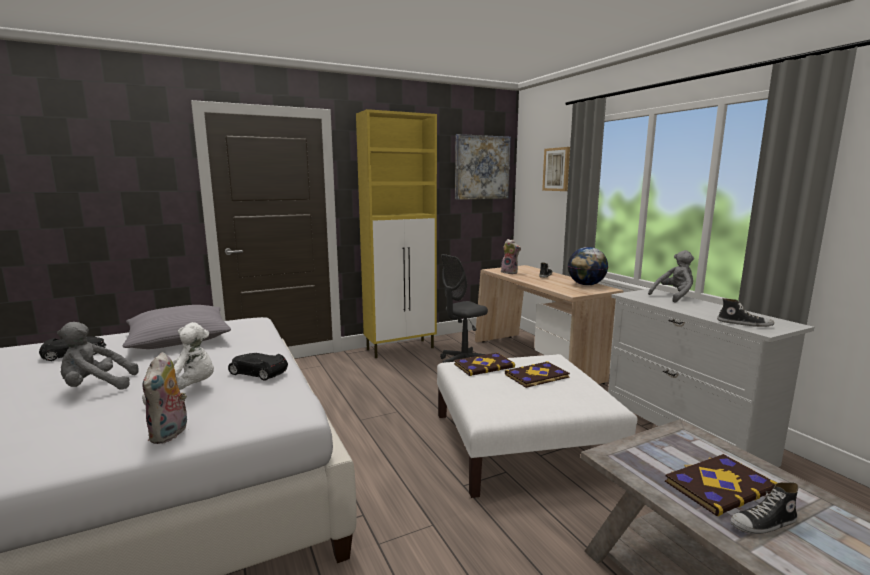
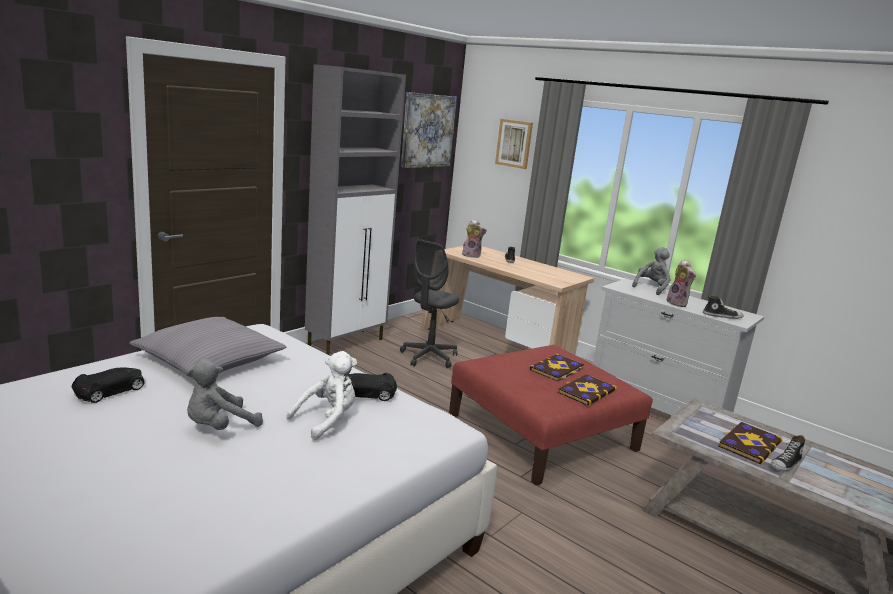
camera: 25 degrees left, 5 degrees up
plush toy [142,352,187,444] -> plush toy moved to [667,260,696,307]
yellow cabinet [356,109,437,358] -> grey cabinet [305,64,406,356]
white ottoman [437,354,638,498] -> red ottoman [449,345,653,485]
book [454,353,515,376] -> book moved to [558,374,617,406]
globe [568,247,608,286] -> none

